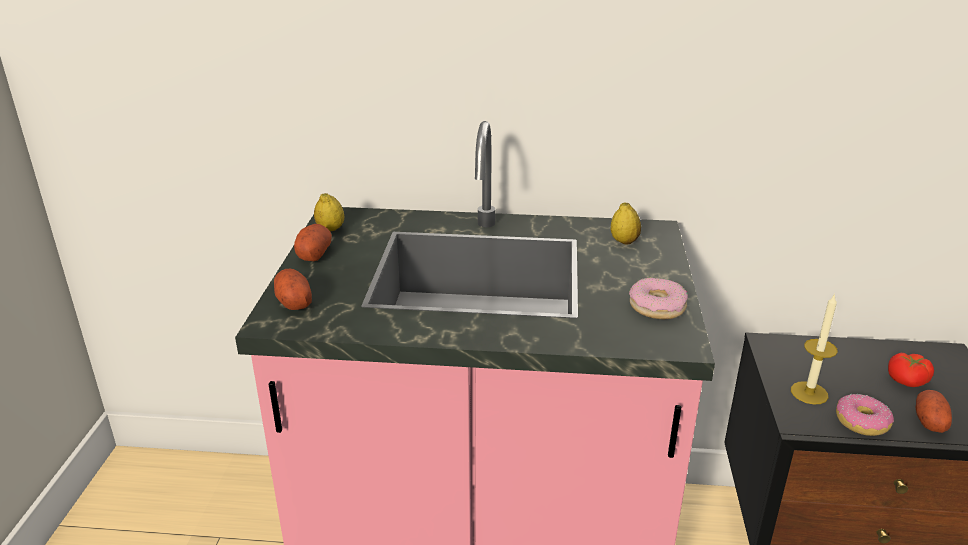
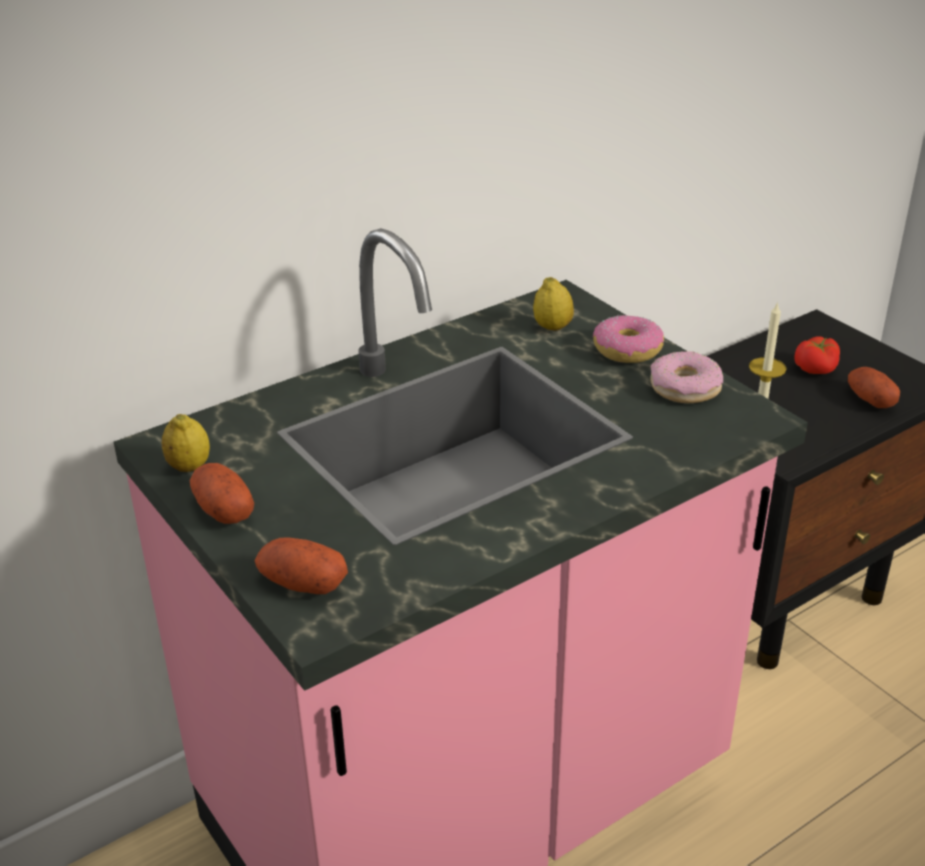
camera: 40 degrees left, 5 degrees up
donut [836,394,894,436] -> donut moved to [593,315,664,363]

